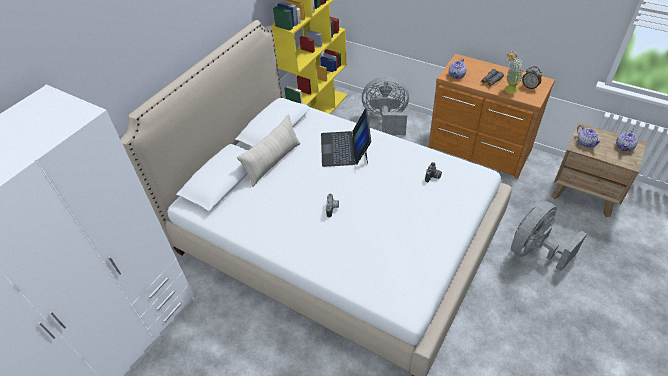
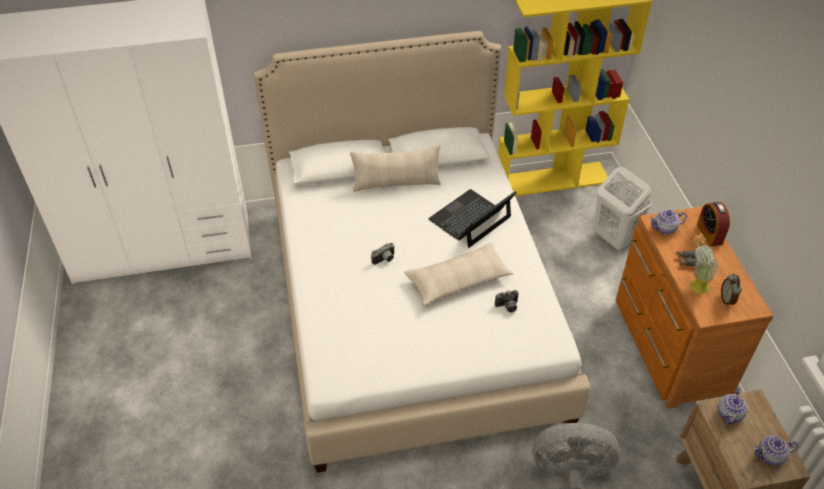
camera: 45 degrees right, 0 degrees up
grey fan [362,76,409,135] -> white laundry basket [594,167,652,250]
none -> beige pillow [404,242,513,306]
none -> alarm clock [697,202,730,247]

